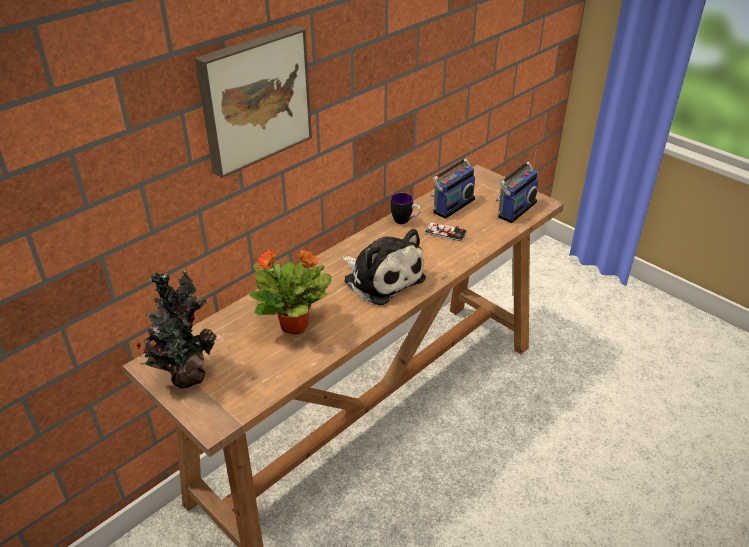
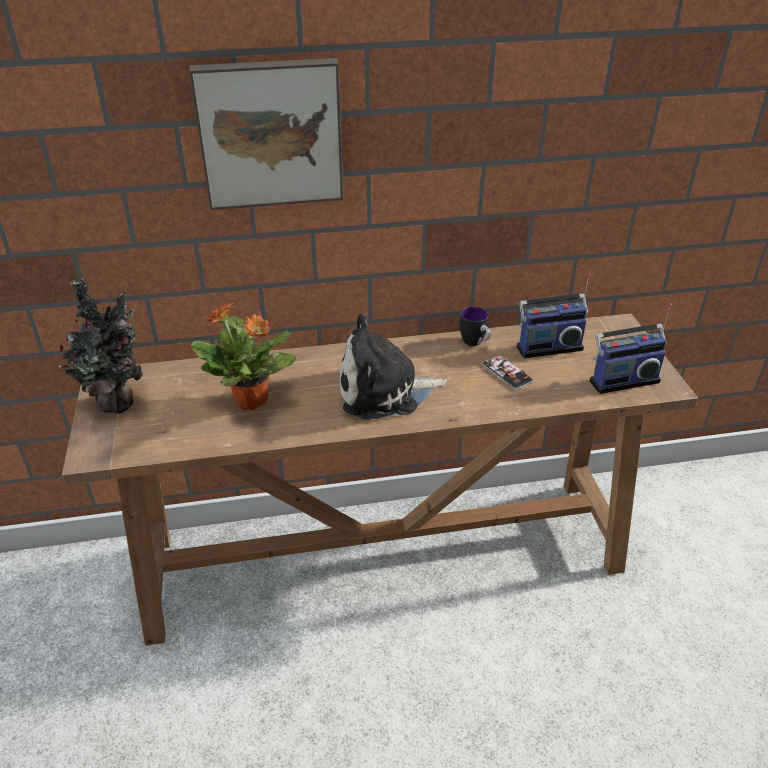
camera: 35 degrees right, 0 degrees up
plush toy [342,229,426,306] -> plush toy turned 90 degrees clockwise [340,314,447,420]

